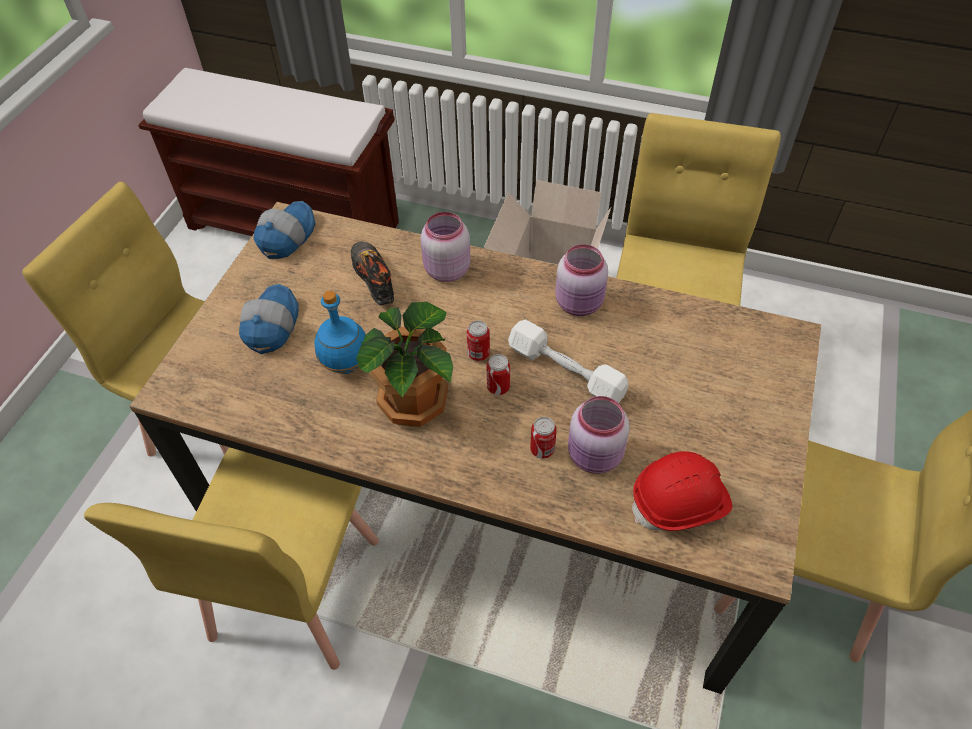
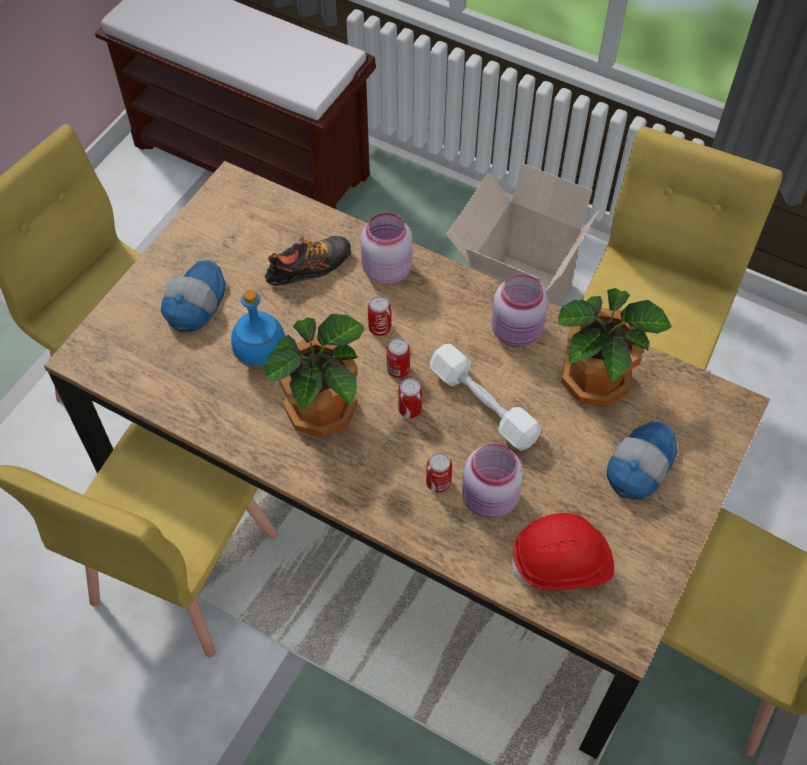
camera: 10 degrees right, 5 degrees up
cap [254,201,315,259] -> cap moved to [607,421,678,500]
shoe [351,241,394,305] -> shoe turned 75 degrees clockwise [265,236,351,286]
none -> can [368,296,391,336]
none -> potted plant [558,288,672,407]

